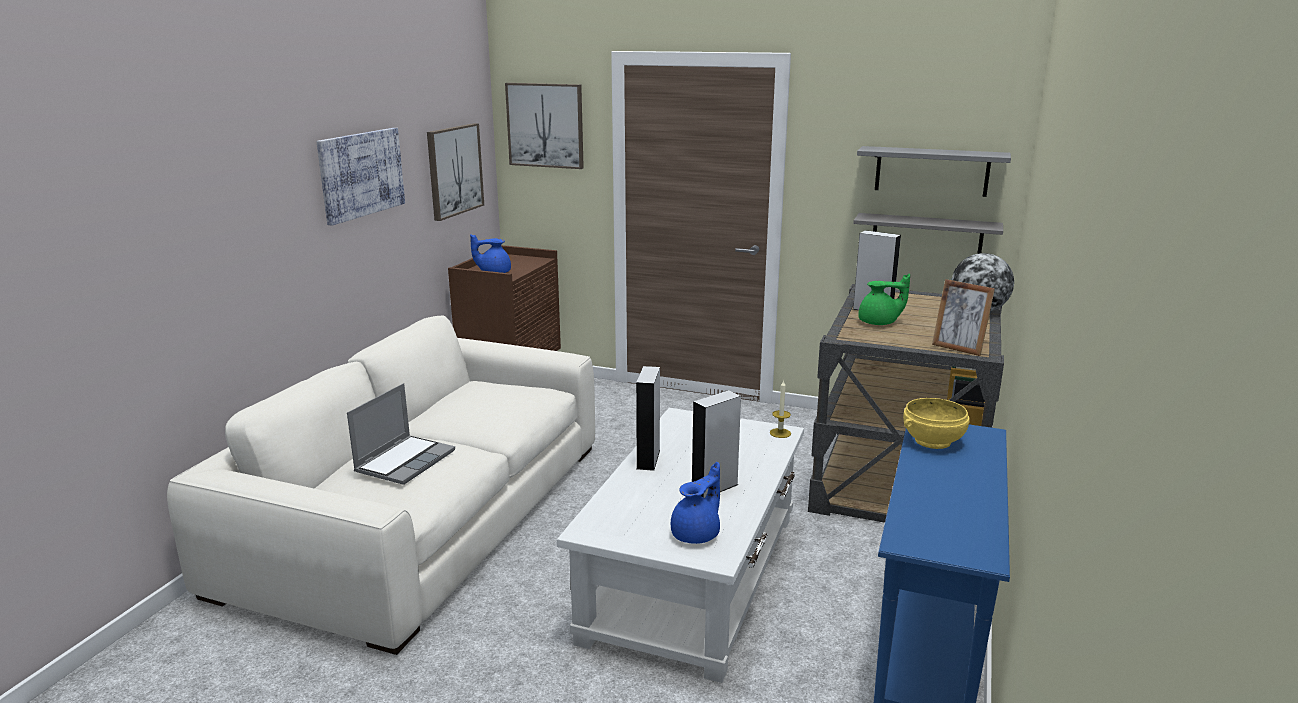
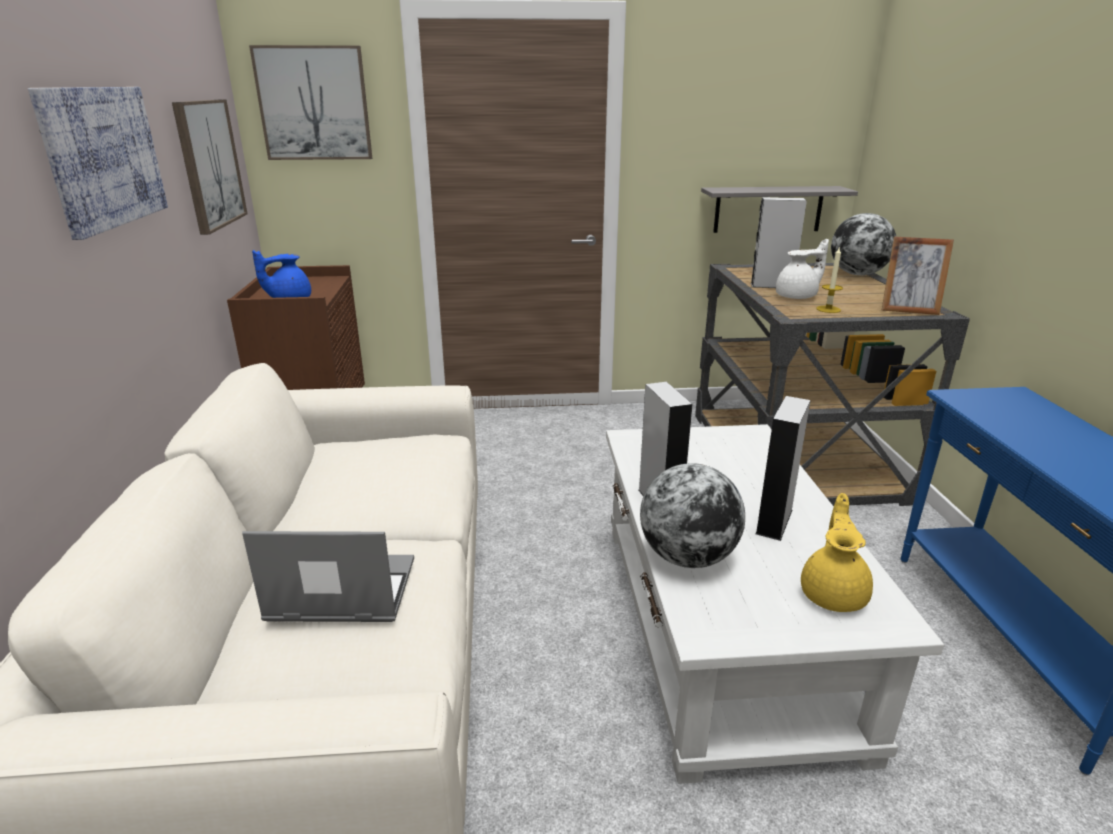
camera: 25 degrees left, 5 degrees up
laptop [347,383,455,485] -> laptop turned 90 degrees counterclockwise [242,531,414,622]
blue teapot [671,462,720,544] -> yellow teapot [801,493,873,612]
candle [770,380,791,438] -> candle moved to [816,246,843,313]
grey shelf [857,146,1011,197] -> none
green teapot [858,274,910,325] -> white teapot [776,239,829,299]
yellow bowl [903,398,970,449] -> none
none -> globe [640,463,745,568]

